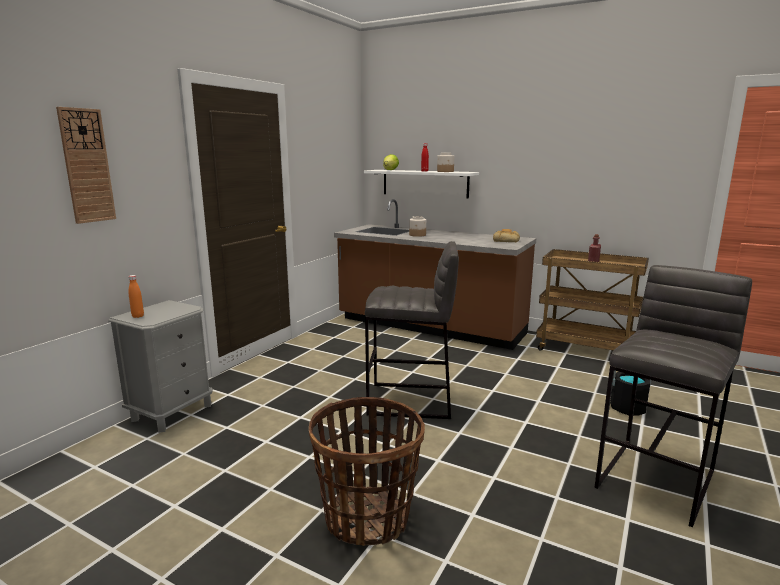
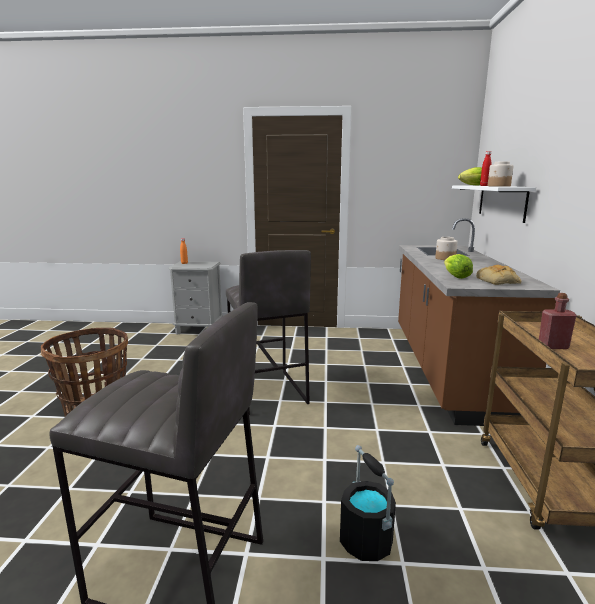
camera: 65 degrees right, 0 degrees up
wall clock [56,107,116,224] -> none
none -> lettuce [444,254,473,279]

